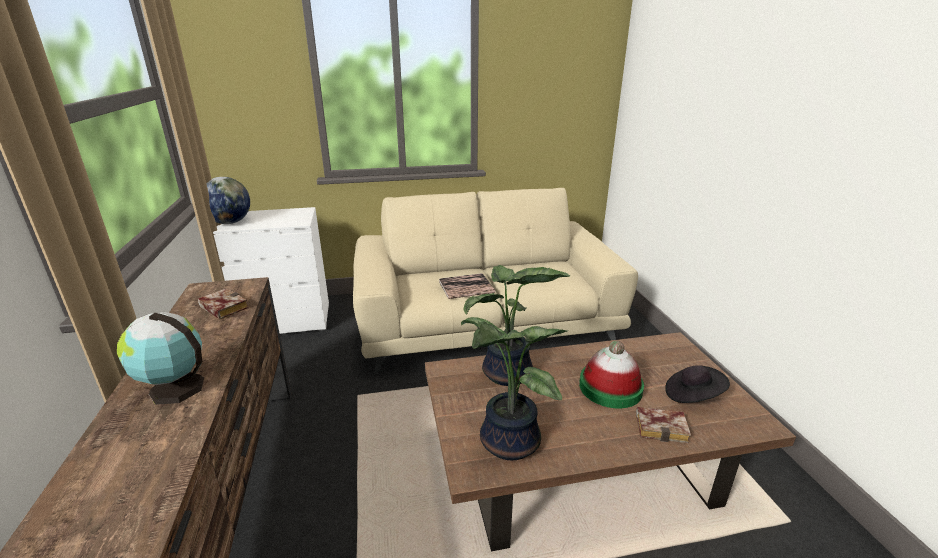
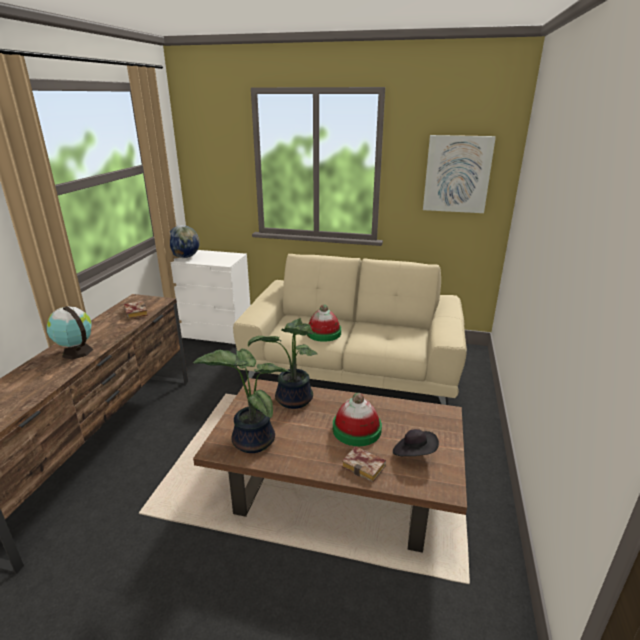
camera: 25 degrees right, 0 degrees up
book [439,273,495,299] -> hat [307,304,341,342]
none -> picture [423,135,496,213]

